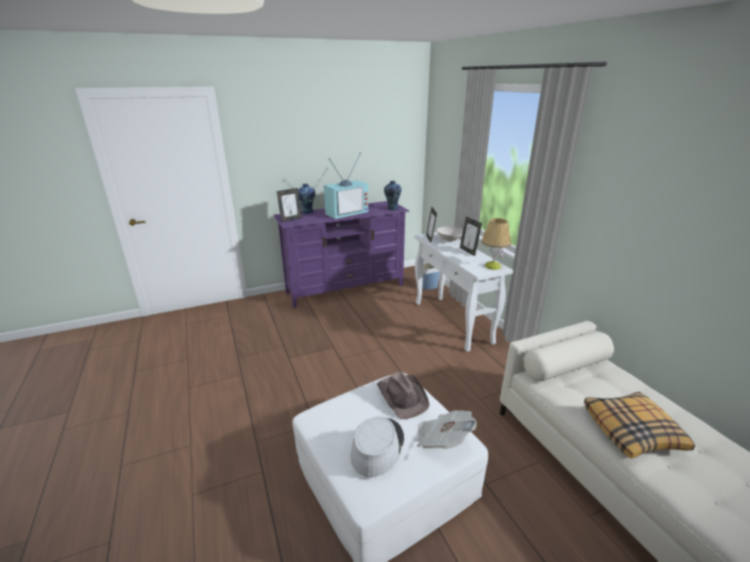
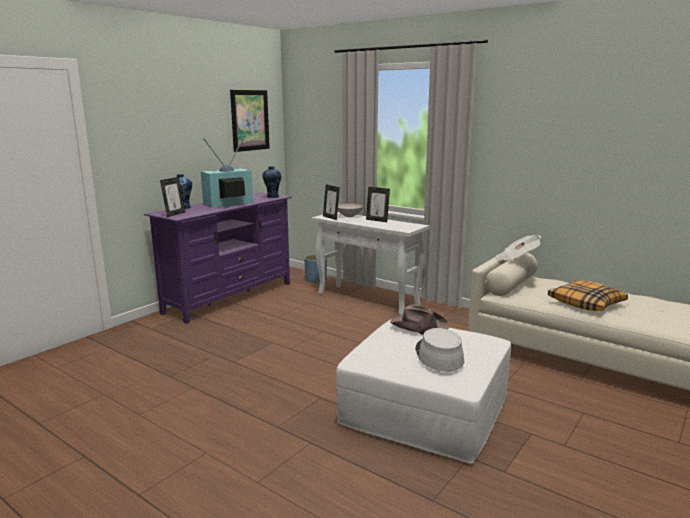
camera: 30 degrees left, 10 degrees down
television [324,152,368,219] -> television turned 150 degrees counterclockwise [201,138,253,208]
newspaper [417,410,477,449] -> newspaper moved to [496,235,541,261]
table lamp [481,218,511,270] -> none
none -> picture [230,90,270,152]

